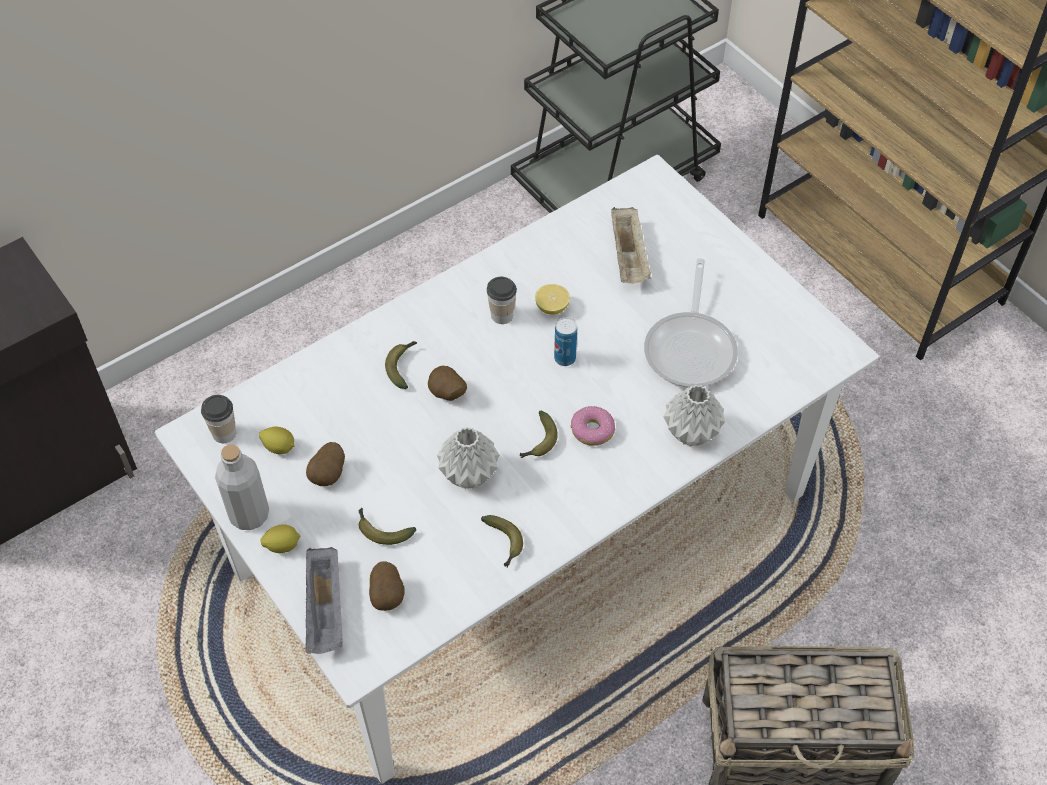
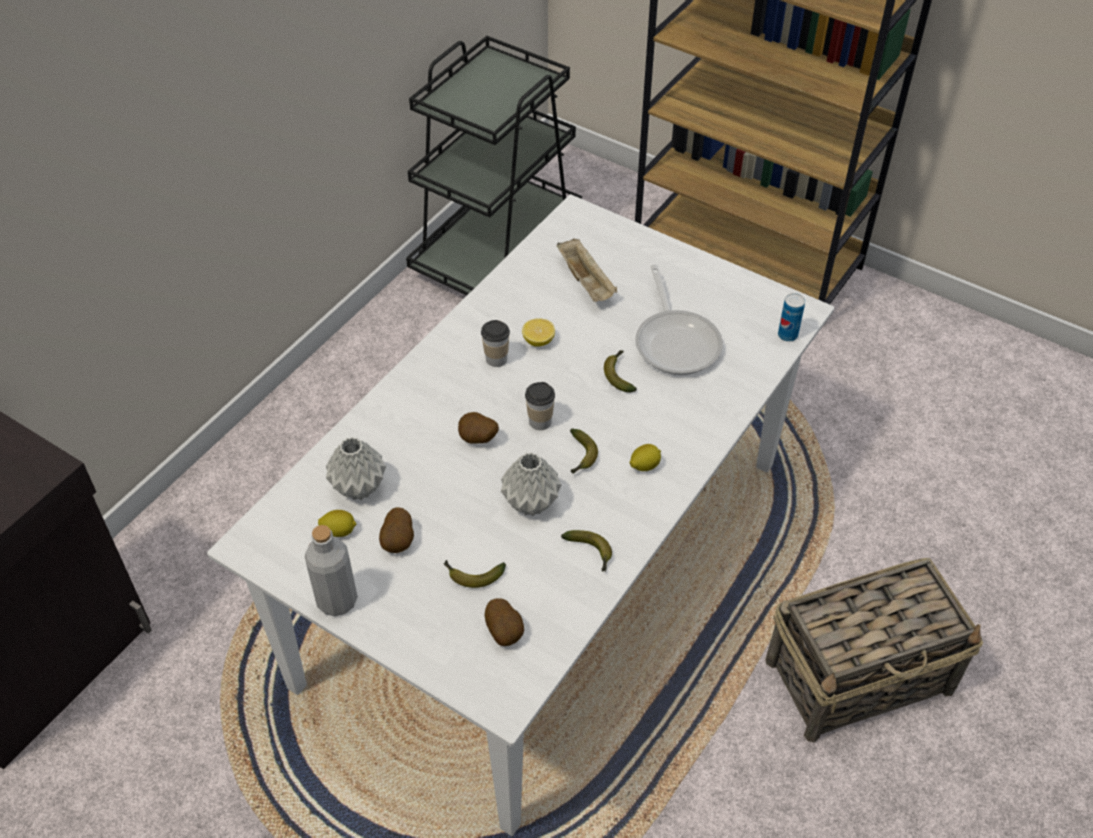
camera: 20 degrees left, 5 degrees down
cup [201,395,236,443] -> cup moved to [525,382,555,430]
lemon [260,524,300,553] -> lemon moved to [630,444,661,471]
grey tray [306,547,343,654] -> none
banana [385,341,417,389] -> banana moved to [604,350,637,393]
can [554,317,577,366] -> can moved to [778,293,805,342]
donut [570,406,615,446] -> none
grey vase [664,385,725,446] -> grey vase moved to [326,437,386,500]

